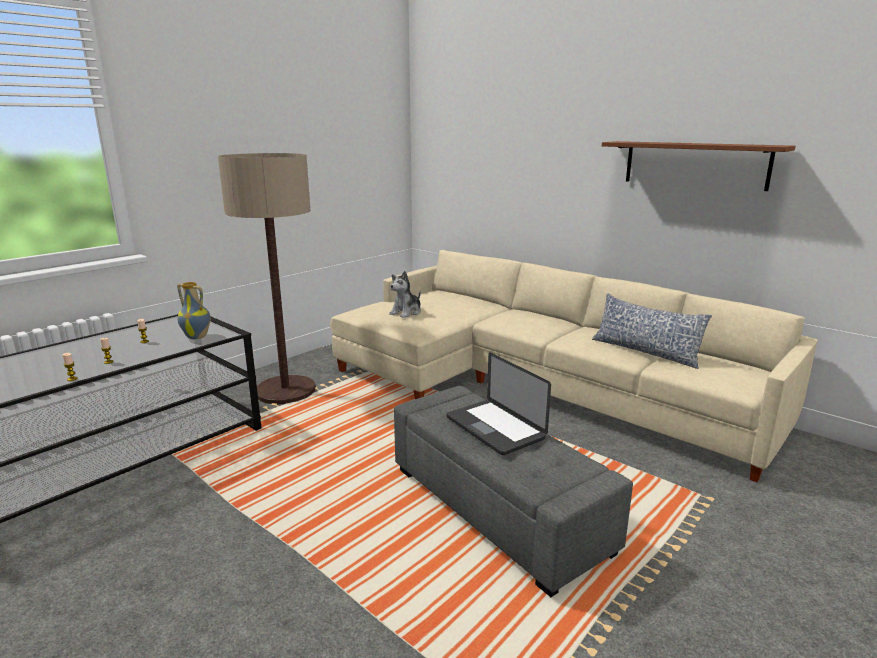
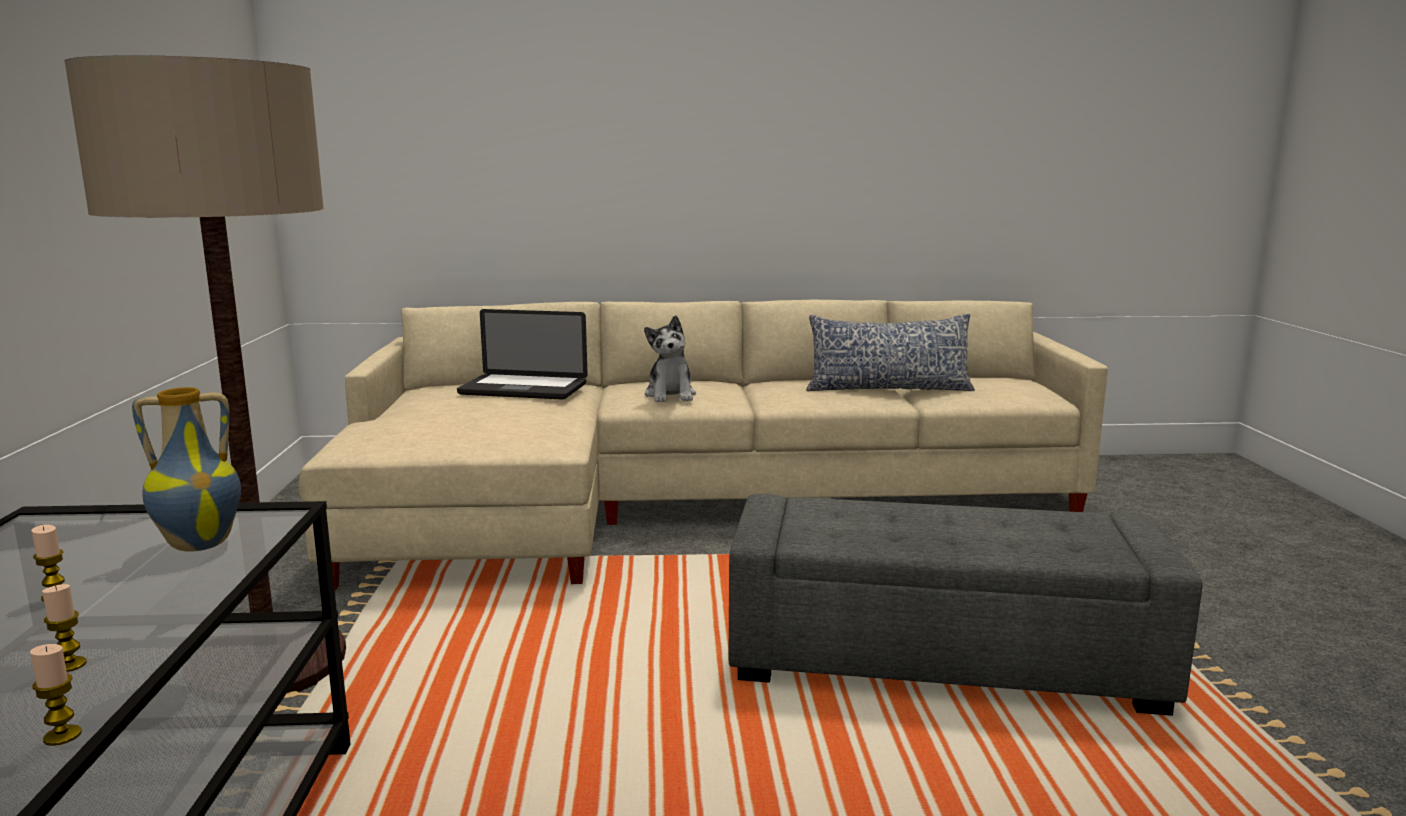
camera: 45 degrees left, 5 degrees down
plush toy [389,271,421,318] -> plush toy moved to [644,315,696,402]
laptop [446,353,551,455] -> laptop moved to [457,309,588,399]
brown shelf [602,141,796,191] -> none

